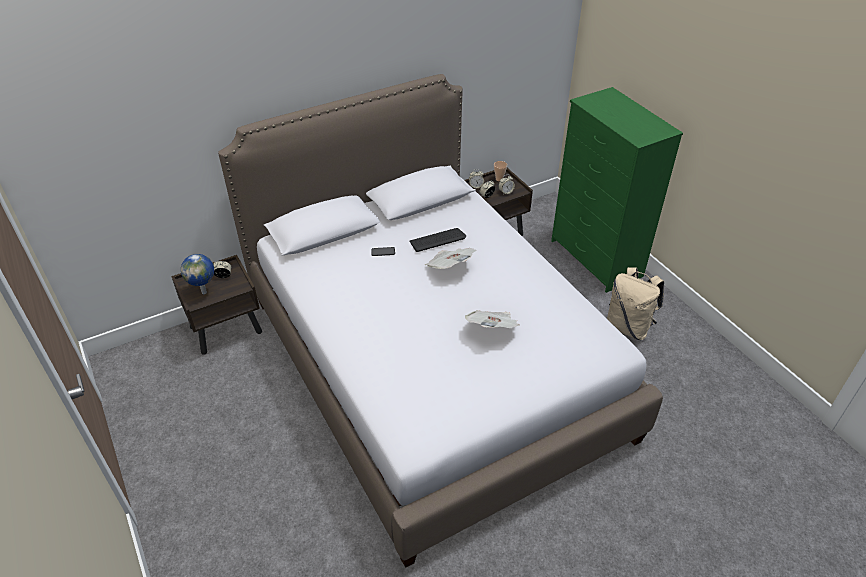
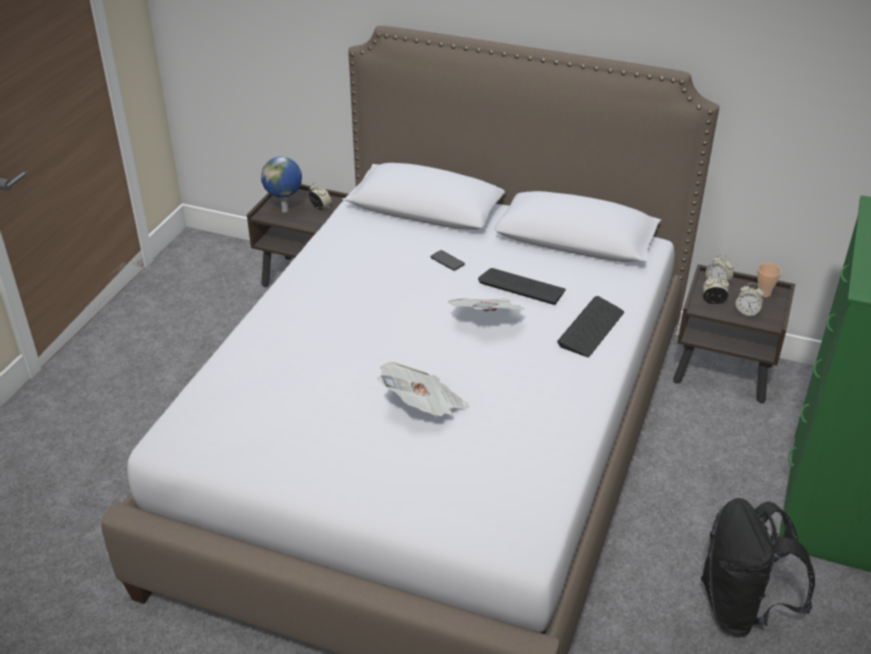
camera: 50 degrees right, 5 degrees down
beige backpack [607,267,664,340] -> black backpack [701,498,815,637]
none -> keyboard [557,296,624,357]

